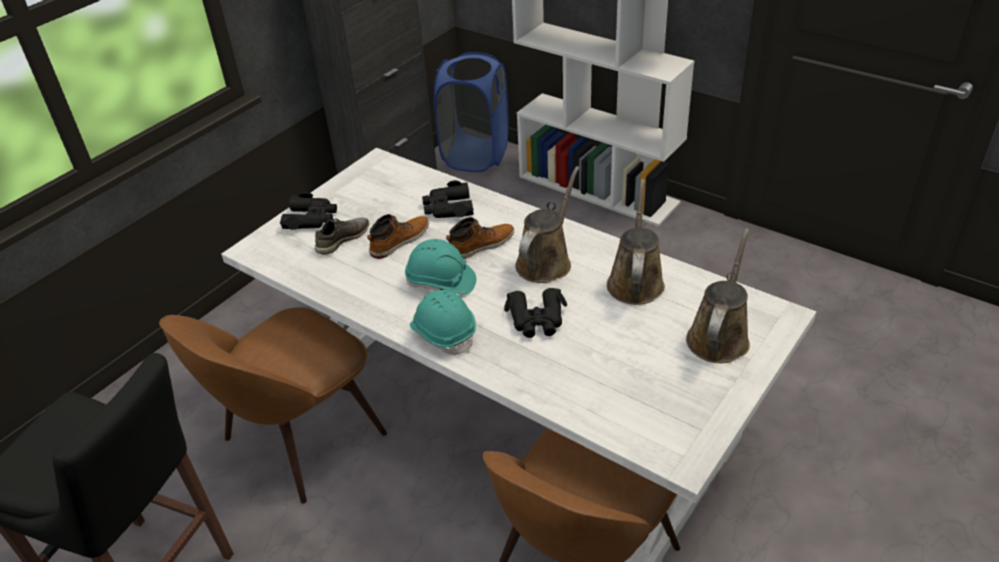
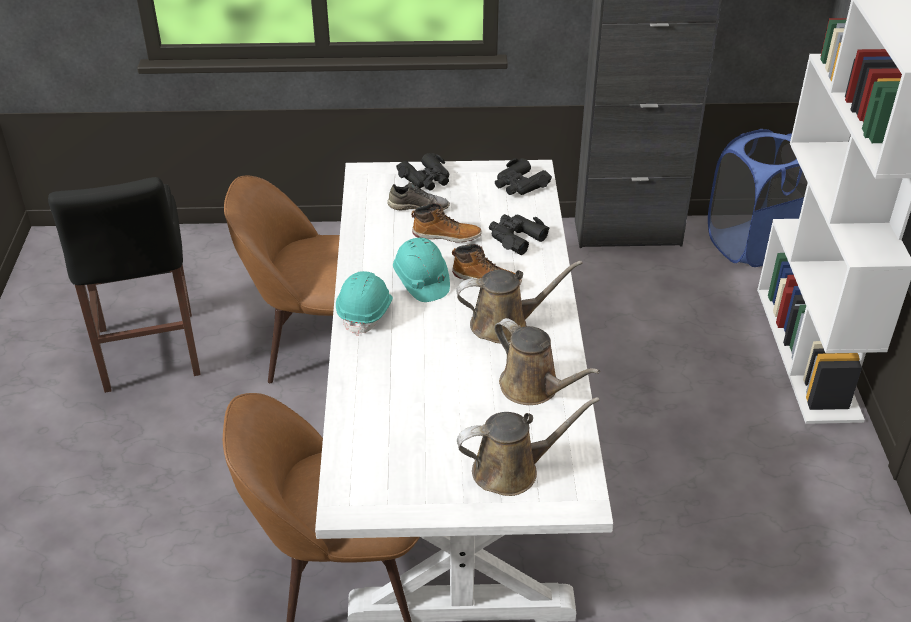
camera: 50 degrees right, 0 degrees up
black binoculars [504,288,567,338] -> black binoculars moved to [495,158,552,195]
brown watering can [607,179,665,305] -> brown watering can turned 75 degrees clockwise [494,318,600,405]

